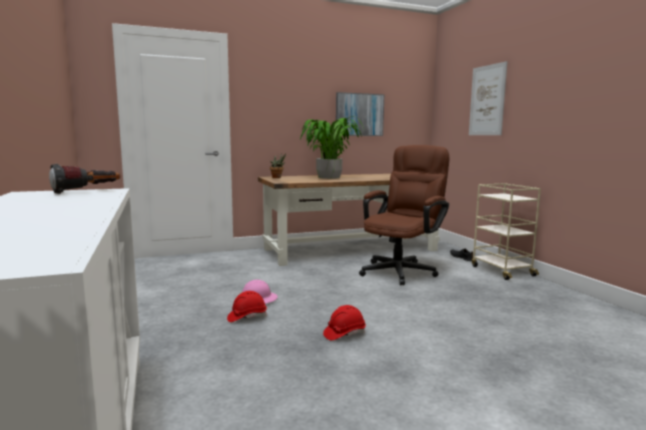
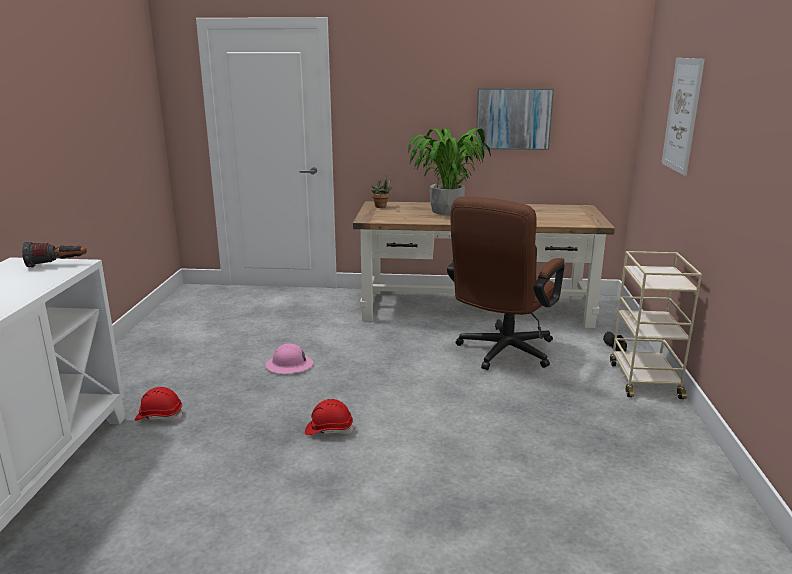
camera: 25 degrees right, 10 degrees up
red hard hat [227,291,267,322] -> red hard hat moved to [135,387,184,421]
brown office chair [359,145,449,285] -> brown office chair turned 150 degrees clockwise [447,196,565,370]

